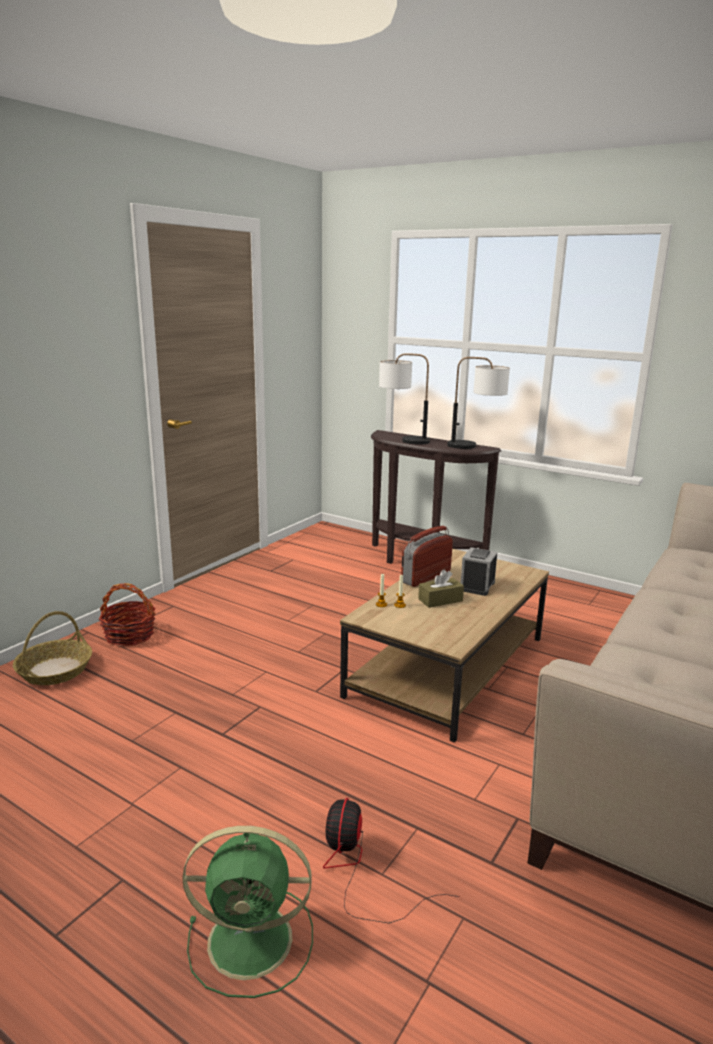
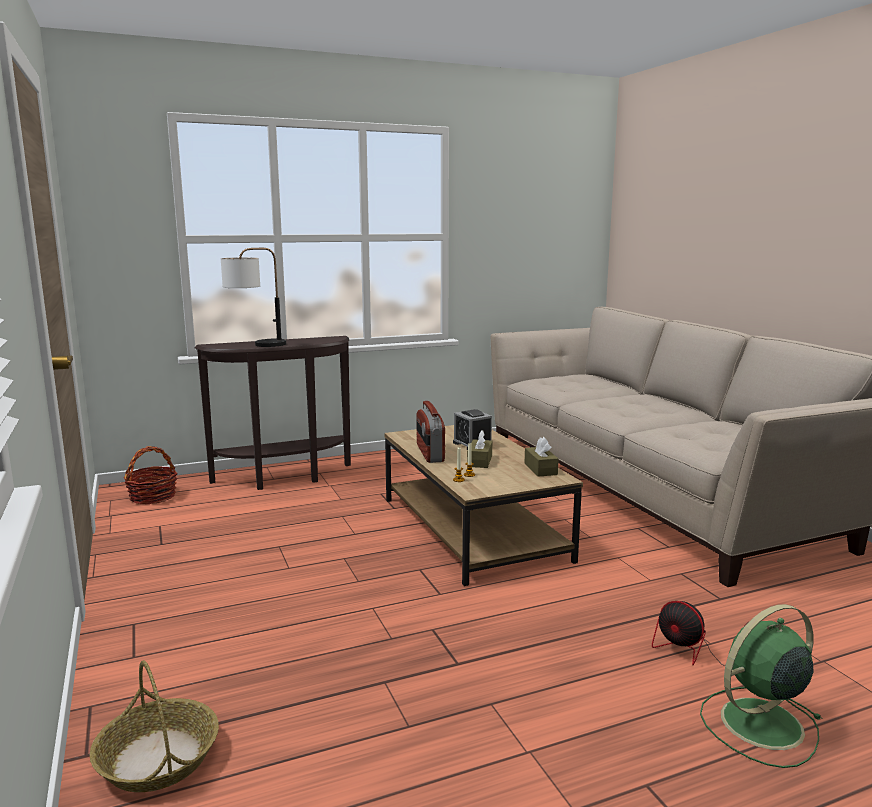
camera: 55 degrees left, 5 degrees down
basket [99,583,155,647] -> basket moved to [124,446,178,504]
green fan [182,826,313,998] -> green fan turned 150 degrees counterclockwise [700,604,823,768]
table lamp [447,357,510,449] -> none
none -> brown tissue box [524,437,558,477]

